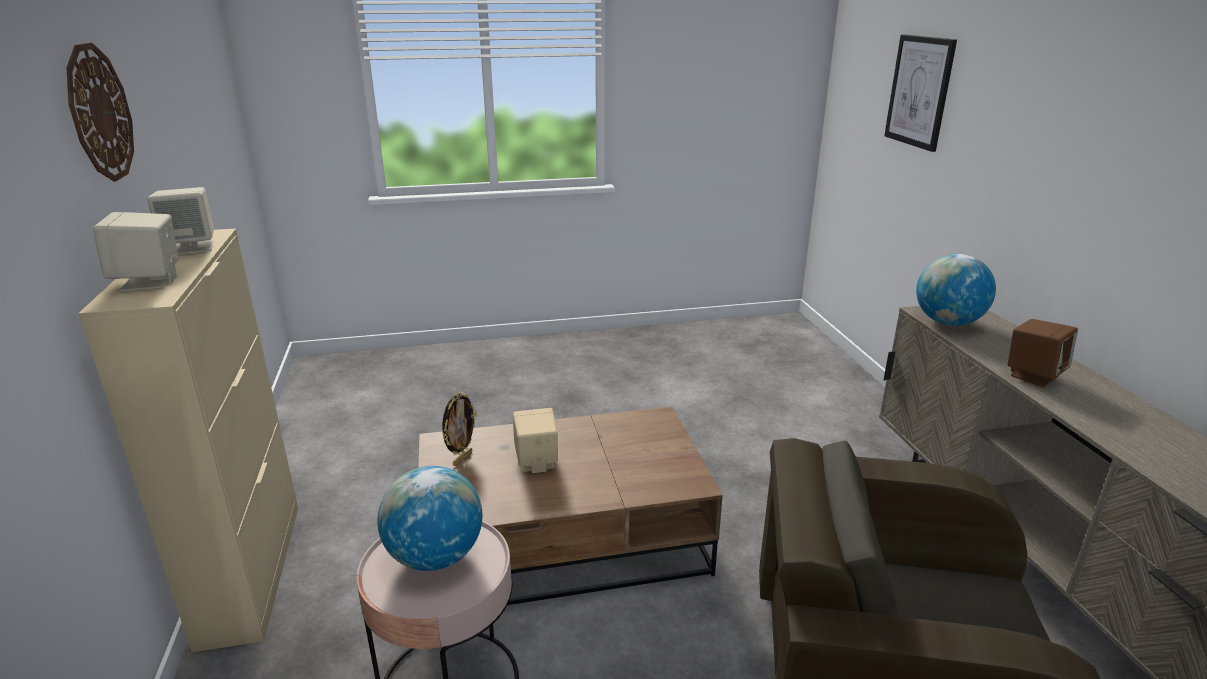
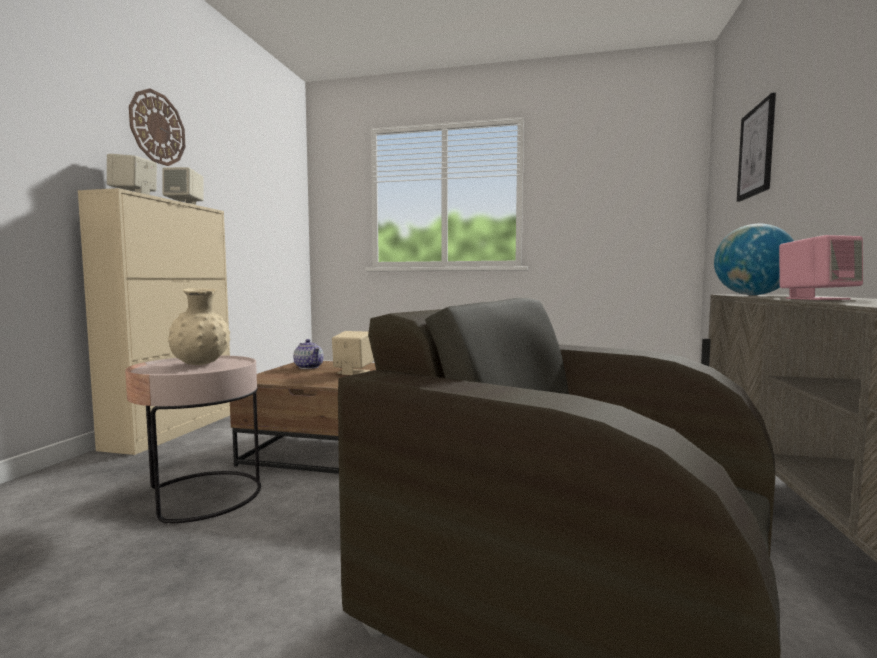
camera: 25 degrees right, 20 degrees down
globe [377,466,482,571] -> beige vase [168,288,230,365]
picture frame [442,392,477,466] -> teapot [293,339,324,369]
brown speaker [1007,319,1078,387] -> pink speaker [779,235,863,300]

